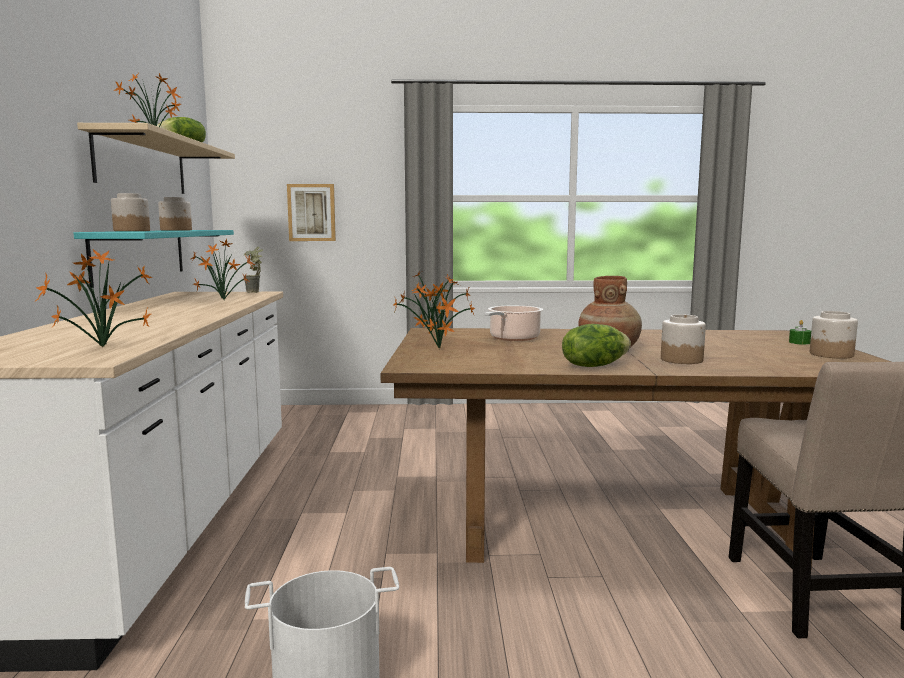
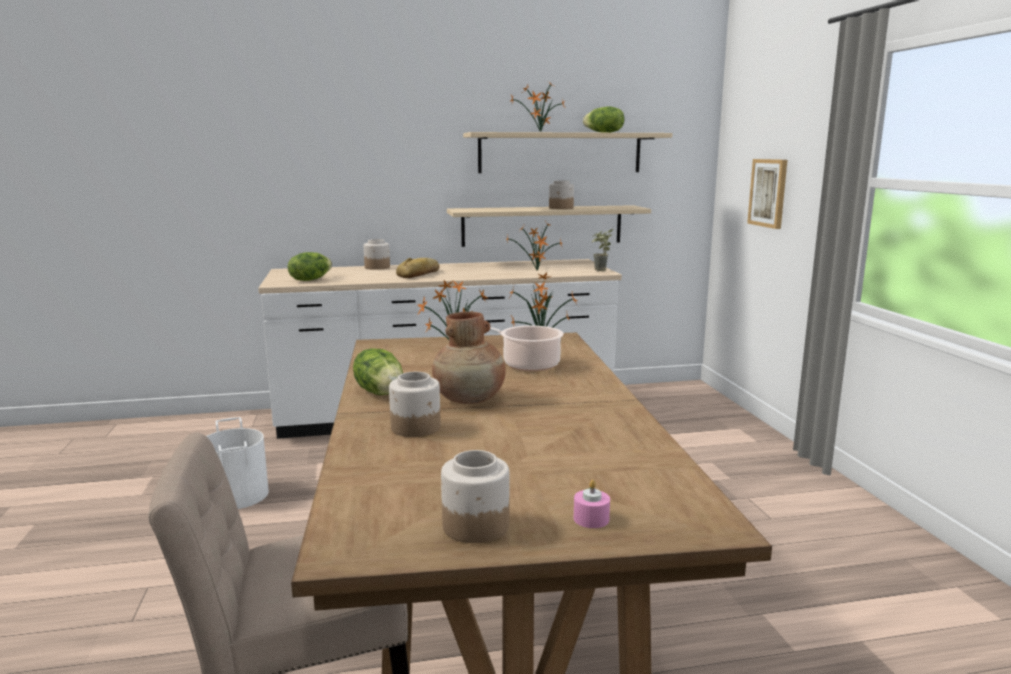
camera: 80 degrees right, 5 degrees up
potted plant [36,249,152,348] -> lettuce [288,252,332,281]
turquoise shelf [74,230,234,288] -> beige shelf [447,205,651,247]
jar [111,193,150,231] -> jar moved to [364,239,390,270]
green candle [789,320,811,345] -> pink candle [574,480,610,528]
none -> bread [396,258,440,278]

